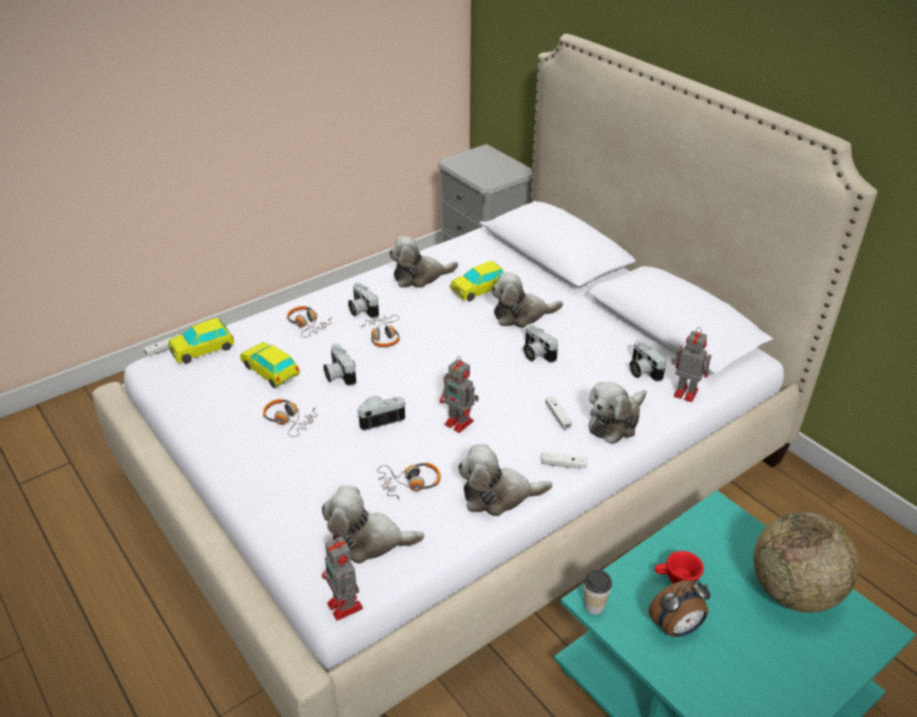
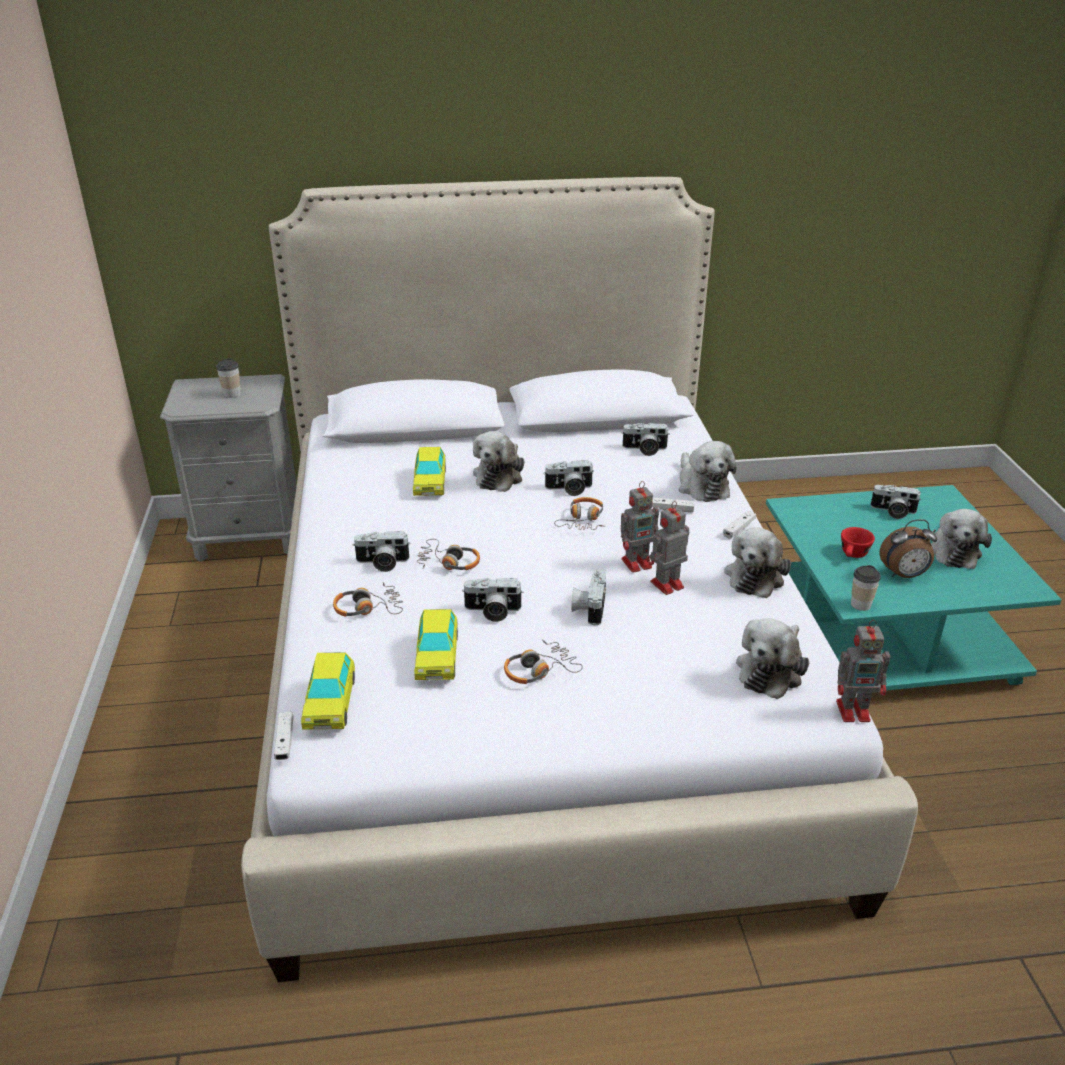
camera: 60 degrees left, 5 degrees down
toy car [240,342,300,388] -> toy car turned 75 degrees counterclockwise [414,609,458,680]
headphones [377,462,441,501] -> headphones moved to [554,497,603,530]
plush toy [389,236,458,288] -> plush toy moved to [931,509,992,569]
alarm clock [649,580,711,637] -> alarm clock turned 75 degrees clockwise [879,519,937,578]
toy robot [671,327,711,402] -> toy robot moved to [647,501,689,595]
globe [754,512,858,613] -> camera [870,485,921,519]
none -> cup [216,358,241,398]

